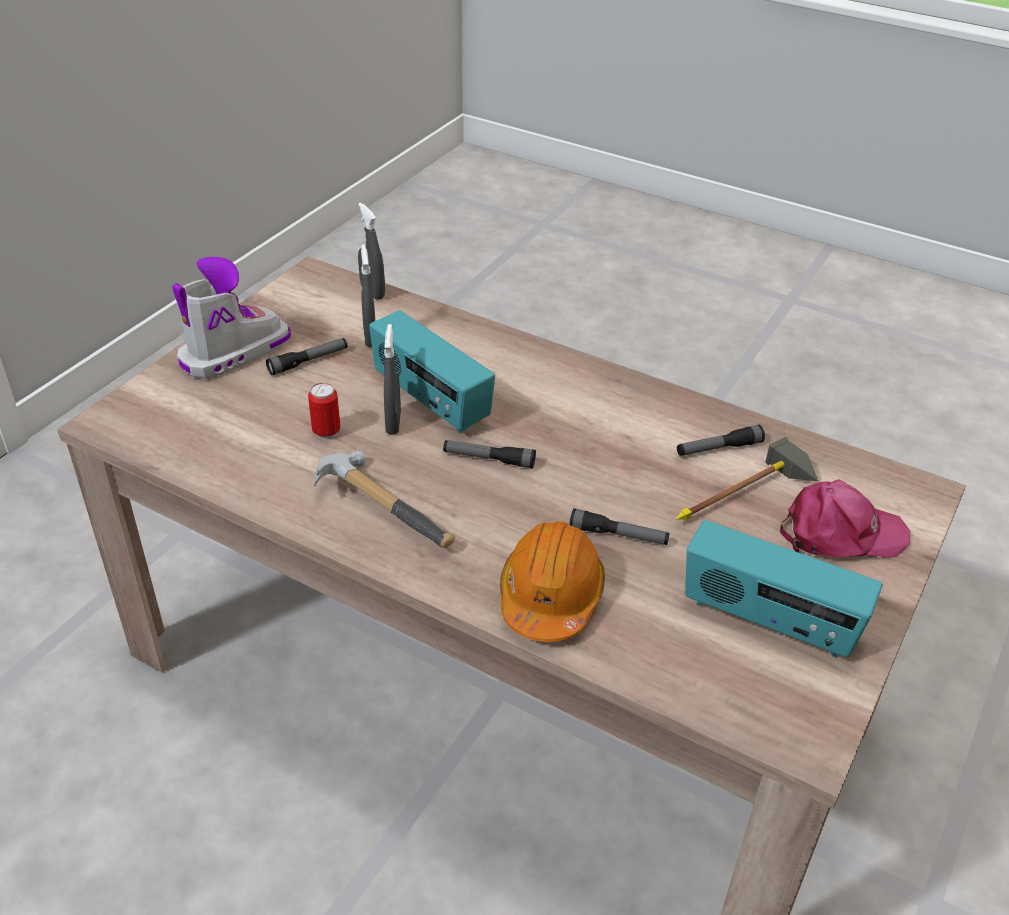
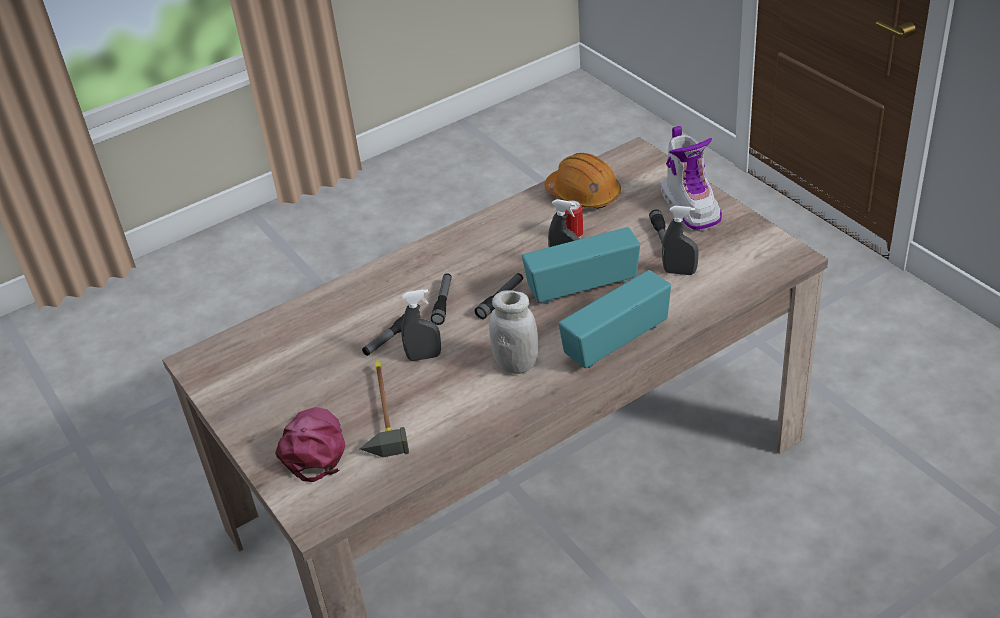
camera: 120 degrees right, 0 degrees up
hammer [314,451,455,548] -> none
grey spray bottle [358,203,385,300] -> grey spray bottle moved to [401,289,441,361]
orange hard hat [500,521,605,642] -> orange hard hat moved to [545,153,621,209]
flashlight [677,425,765,456] -> flashlight moved to [431,273,452,325]
radio [685,520,882,658] -> radio moved to [559,270,671,368]
pink cap [780,479,910,558] -> pink cap turned 150 degrees clockwise [275,407,345,482]
none -> white jar [489,290,539,374]

